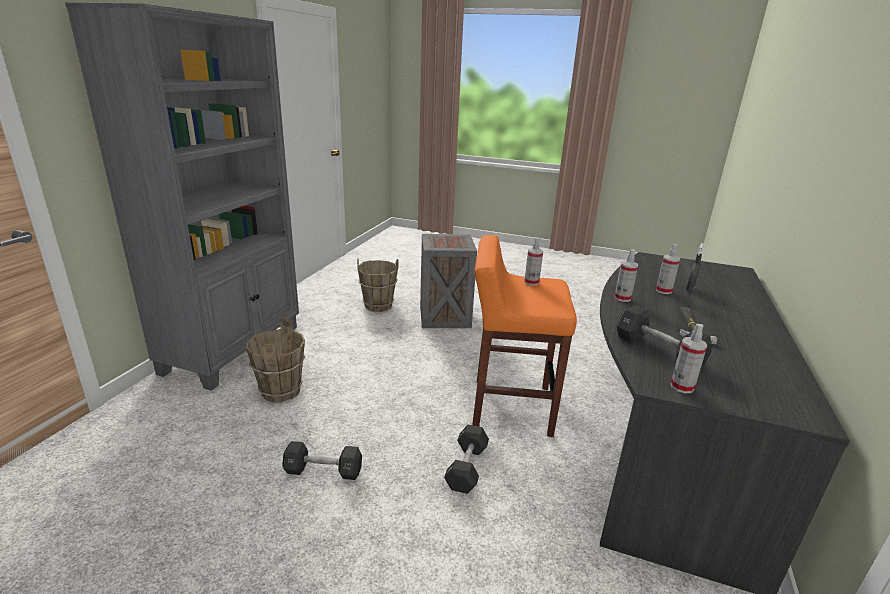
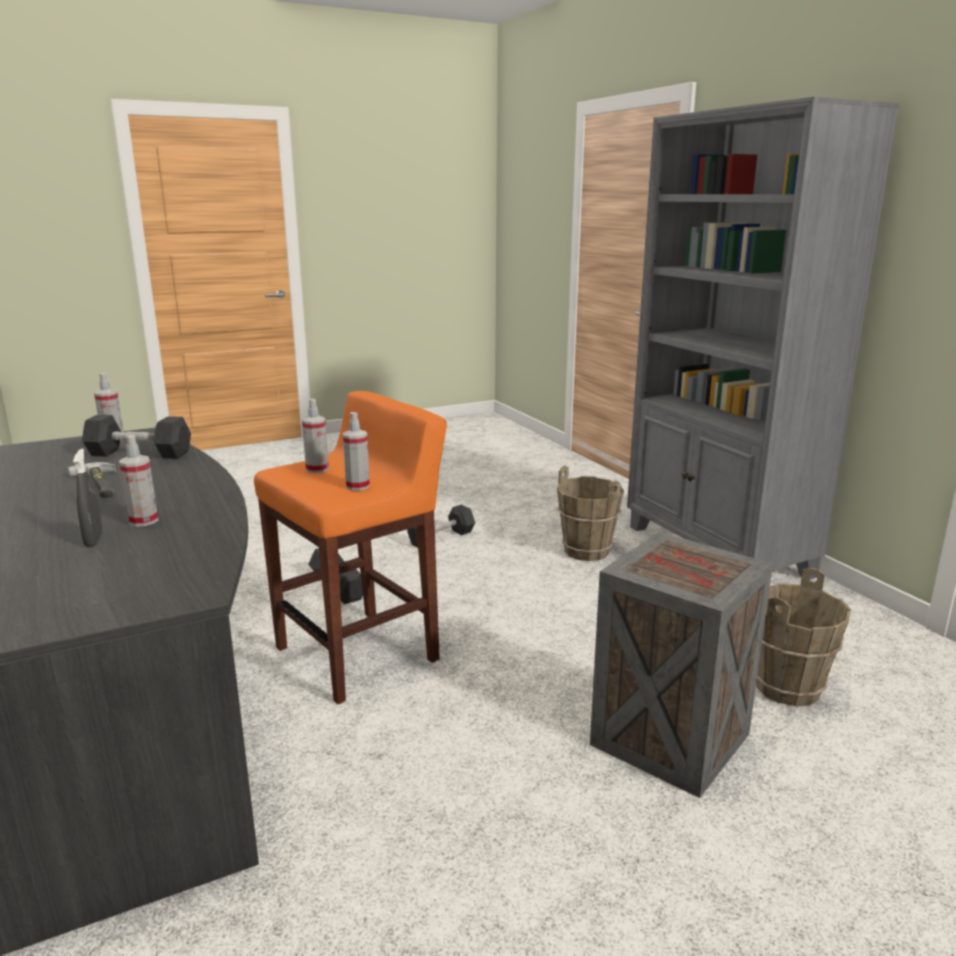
camera: 135 degrees right, 5 degrees down
spray bottle [614,250,638,302] -> spray bottle moved to [302,399,329,473]

